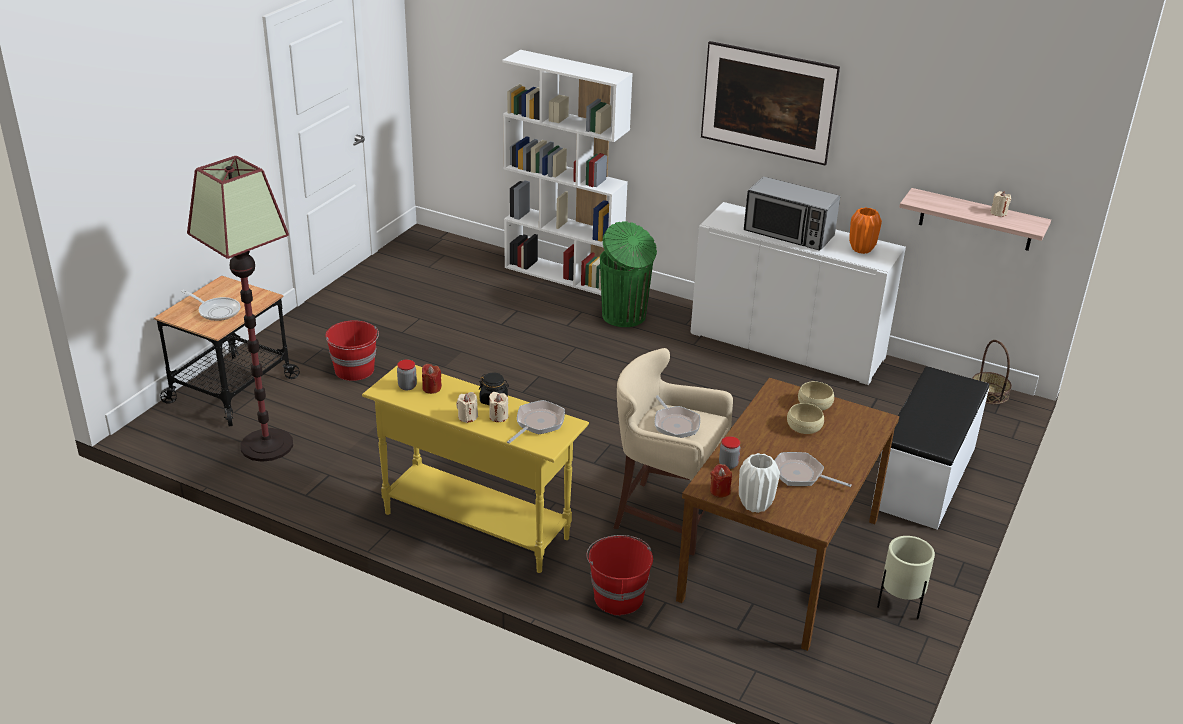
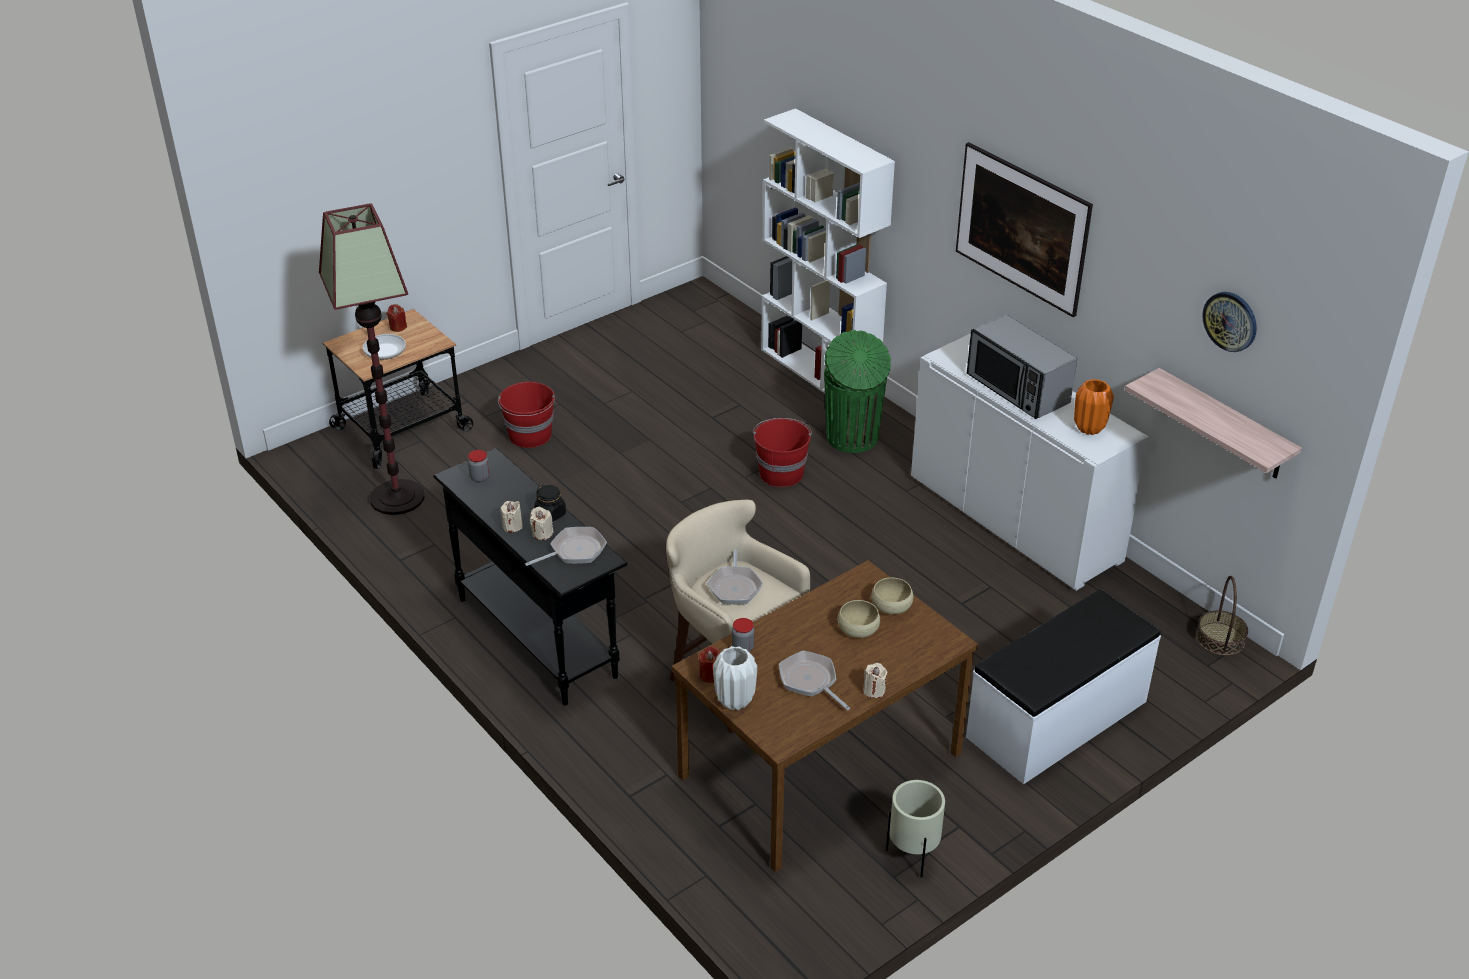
camera: 25 degrees right, 5 degrees up
yellow console table [362,365,589,573] -> black console table [433,448,627,706]
red candle [422,363,442,394] -> red candle moved to [387,304,407,332]
red bucket [587,535,653,616] -> red bucket moved to [753,418,812,487]
beige candle [990,191,1011,217] -> beige candle moved to [863,663,888,698]
none -> wall clock [1202,292,1257,352]

